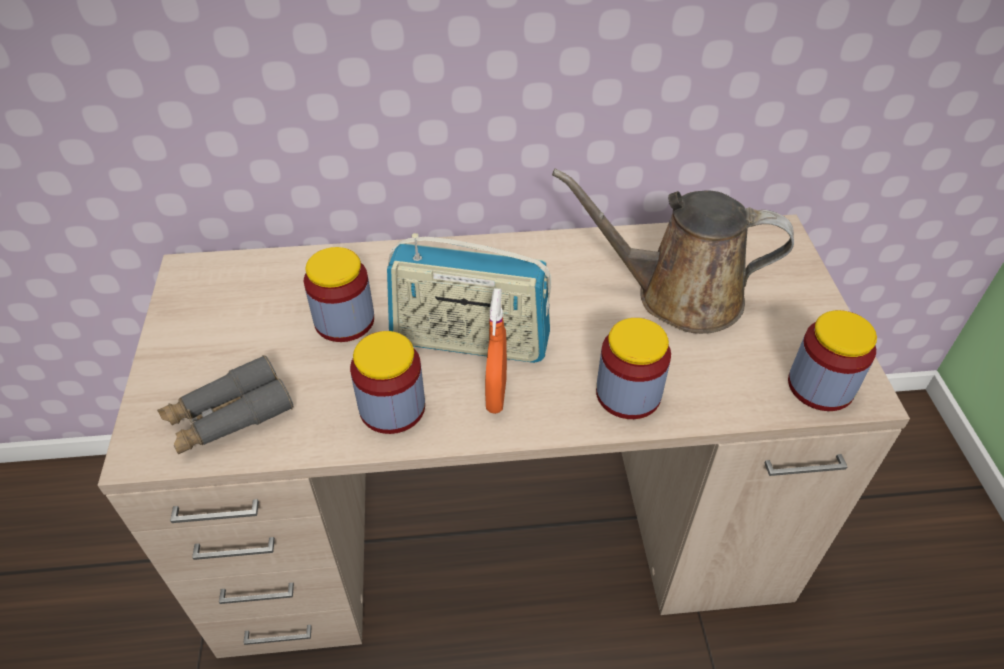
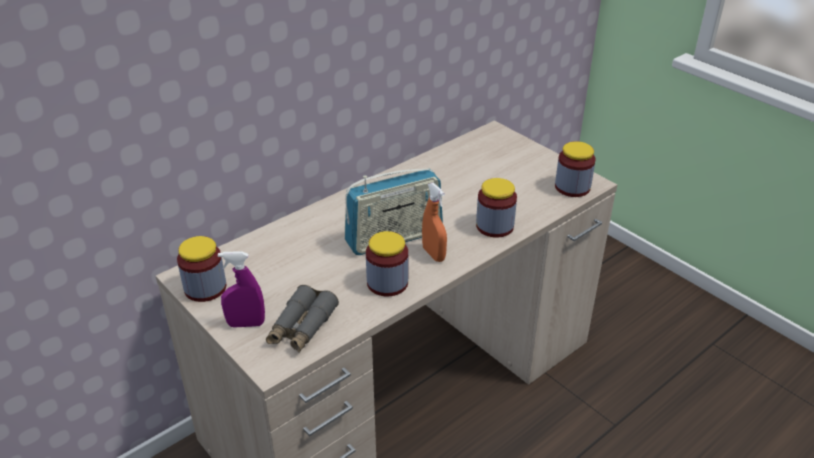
camera: 35 degrees left, 10 degrees down
jar [304,247,374,342] -> jar moved to [177,236,226,302]
brown watering can [552,169,794,334] -> none
none -> purple spray bottle [218,251,265,328]

